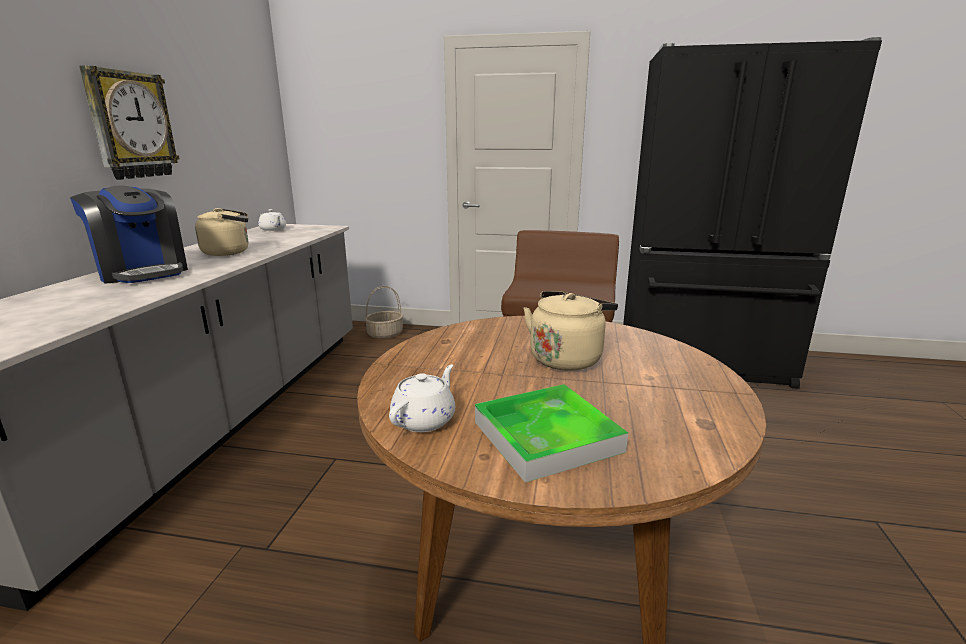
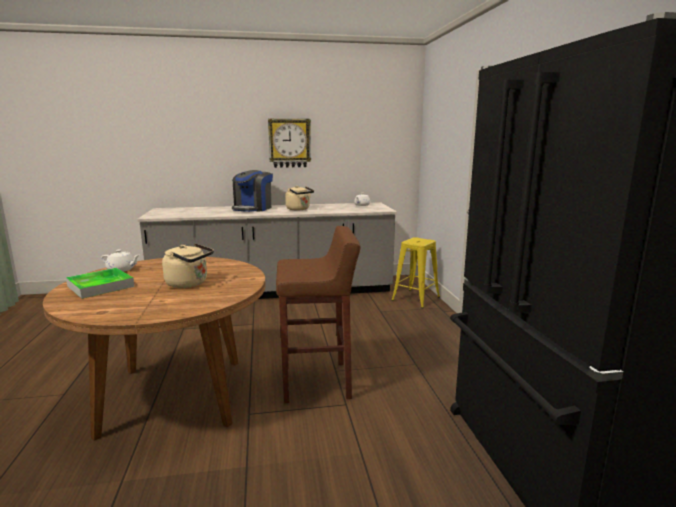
camera: 70 degrees right, 5 degrees down
basket [364,286,403,339] -> yellow stool [391,237,440,308]

